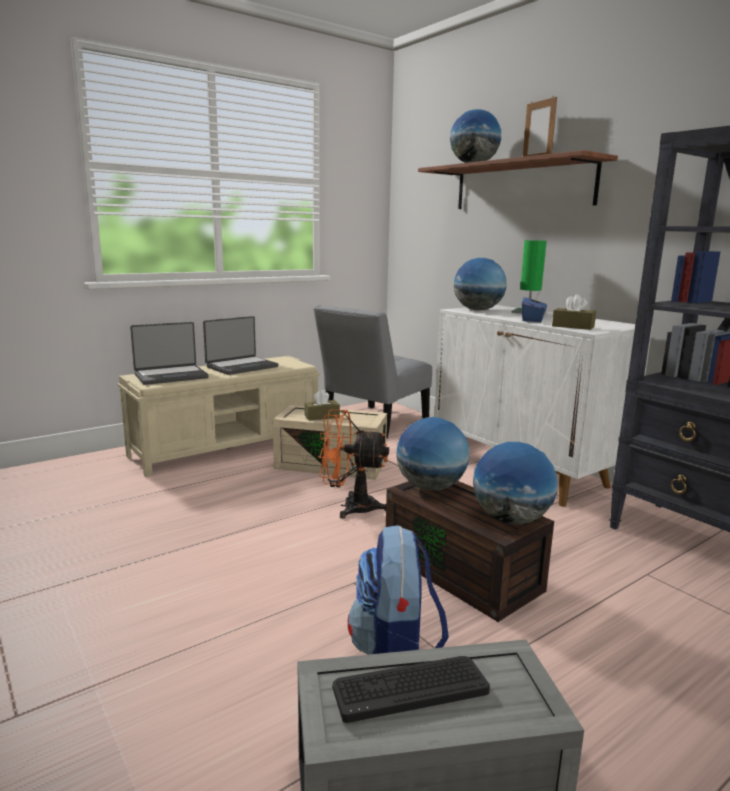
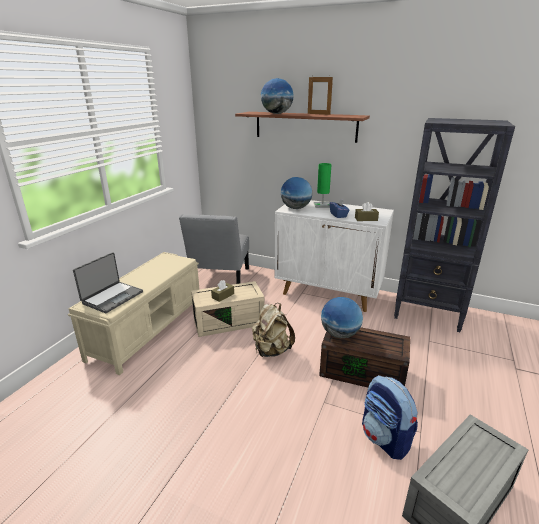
camera: 30 degrees left, 10 degrees up
laptop [203,316,279,375] -> none
orange fan [318,409,389,519] -> beige backpack [252,303,295,357]
keyboard [332,656,490,723] -> none
globe [473,442,557,524] -> none

